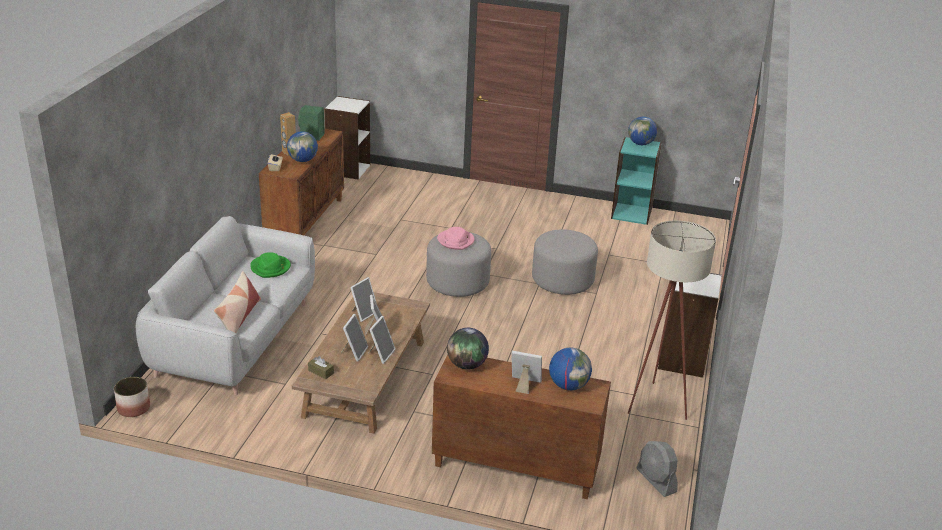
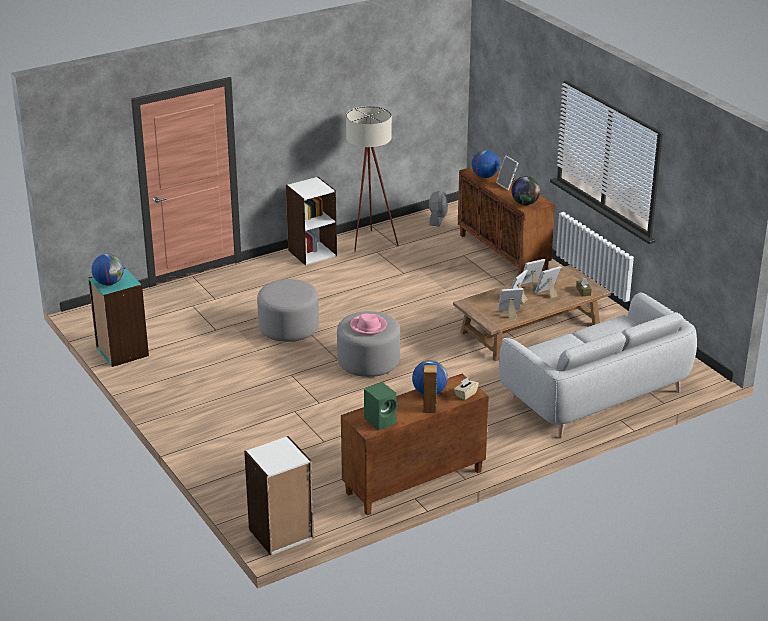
camera: 135 degrees left, 0 degrees up
planter [114,377,150,417] -> none
pillow [214,271,261,333] -> none
green hat [250,252,291,278] -> none

